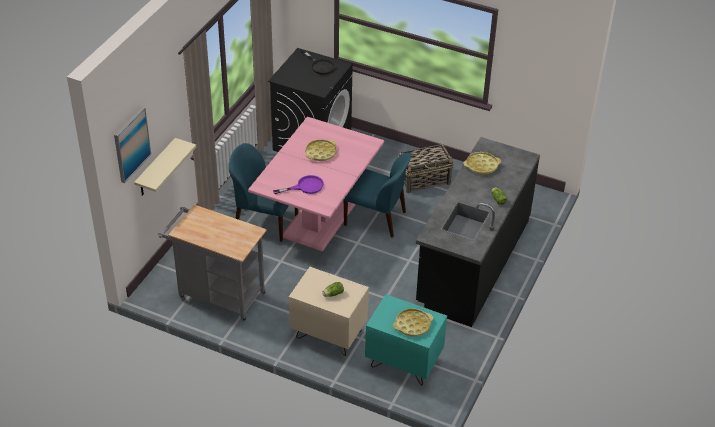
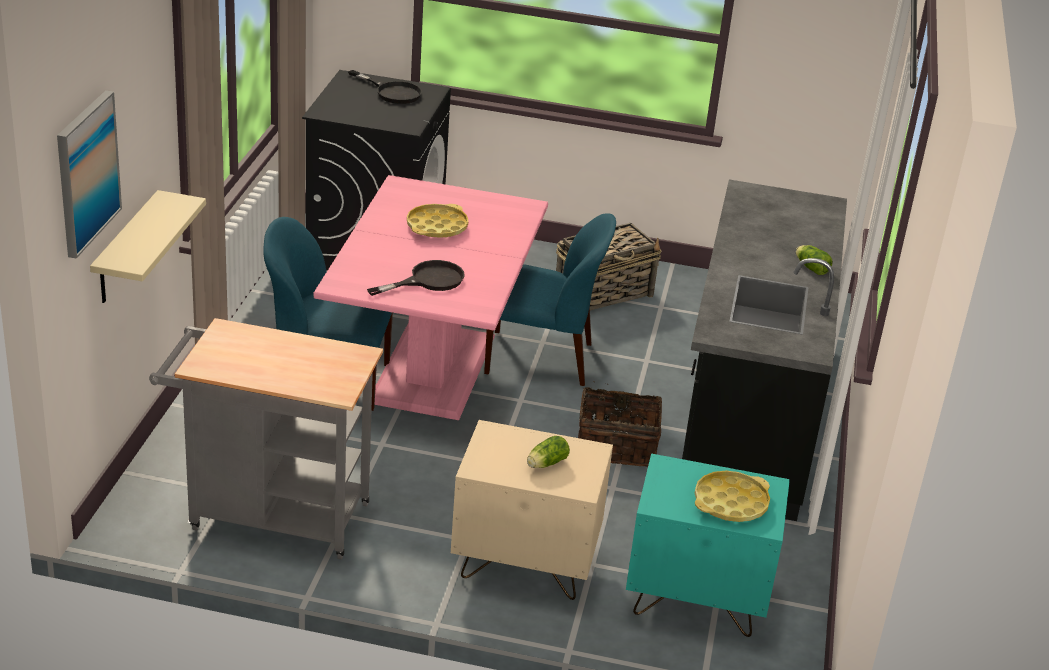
camera: 15 degrees left, 10 degrees down
purple frying pan [273,175,324,194] -> black frying pan [367,260,465,296]
yellow tray [463,152,501,174] -> none
none -> basket [578,381,662,467]

